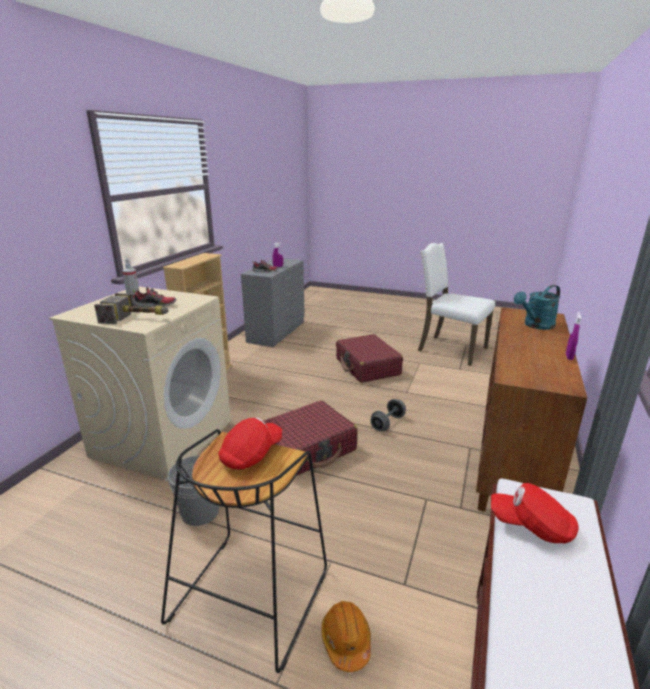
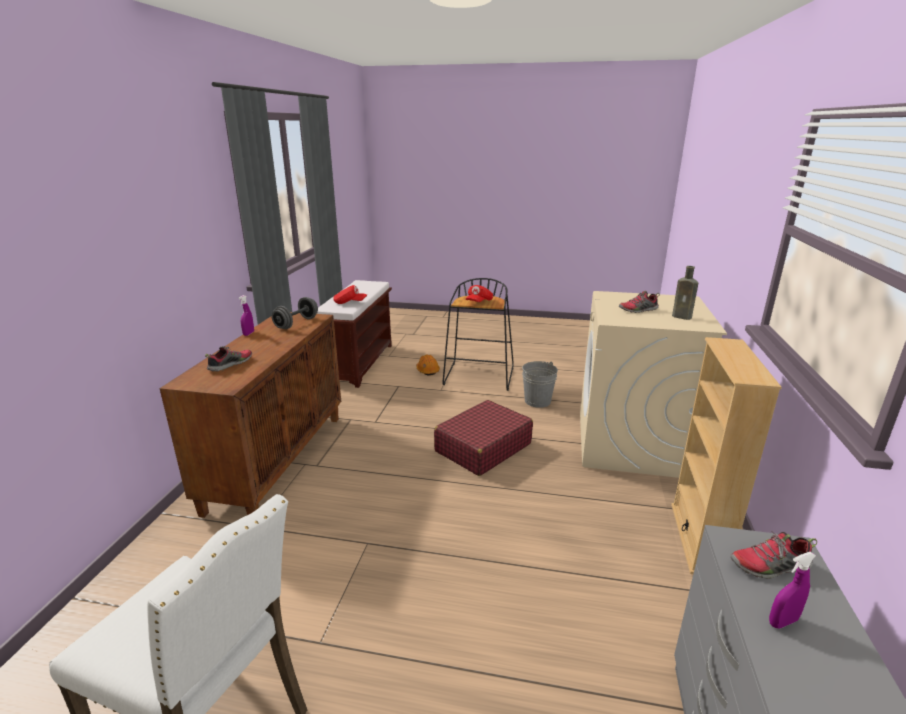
camera: 170 degrees right, 0 degrees up
hammer [94,293,169,324] -> none
spray bottle [122,259,139,298] -> brown bottle [672,266,698,320]
red suitcase [336,334,403,383] -> none
grey dumbbell [370,399,406,431] -> grey dumbbell moved to [271,297,318,329]
turquoise watering can [514,285,560,330] -> shoe [205,346,252,372]

